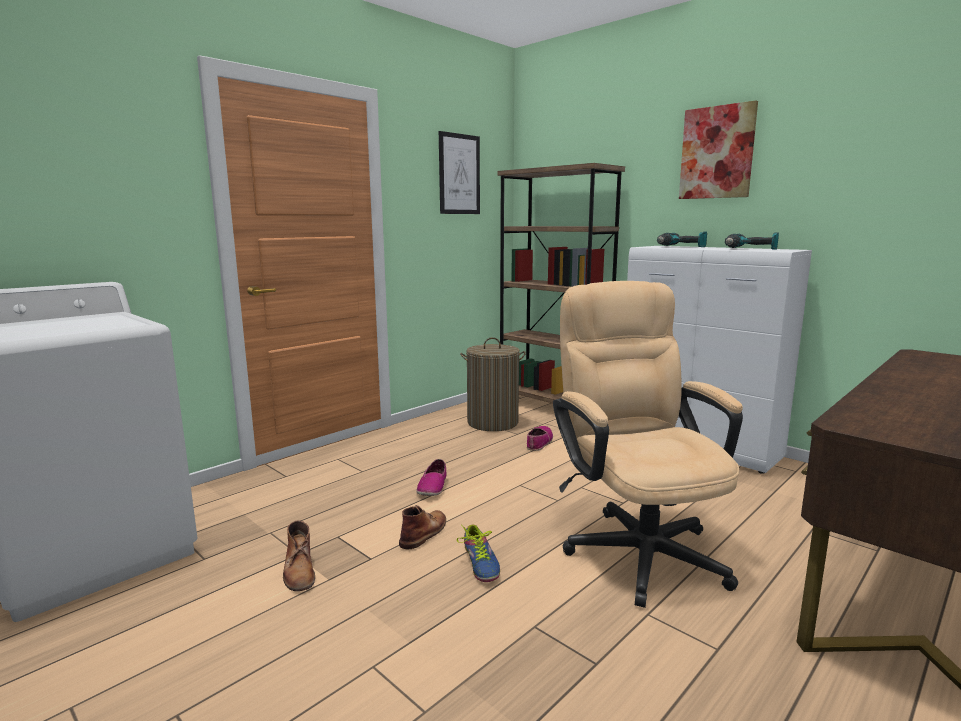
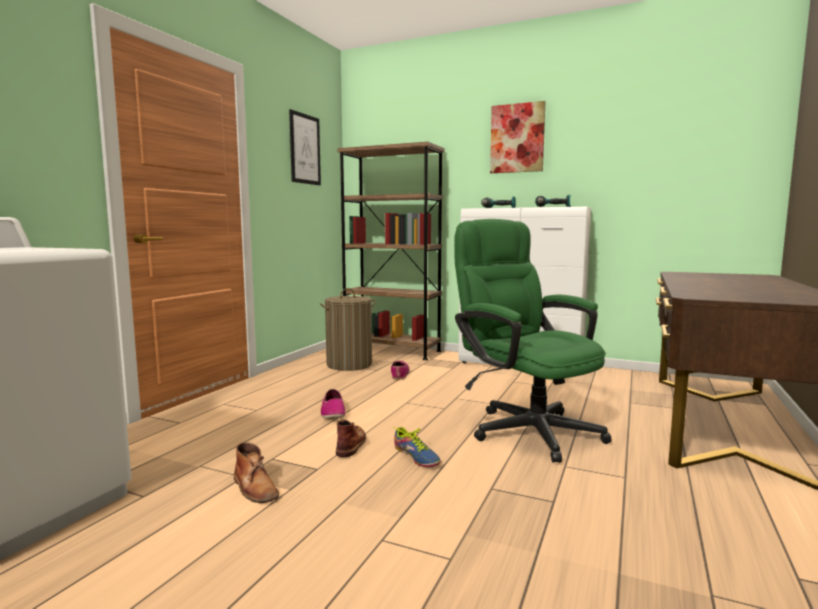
camera: 20 degrees left, 5 degrees down
beige office chair [553,281,743,608] -> green office chair [454,219,612,463]

